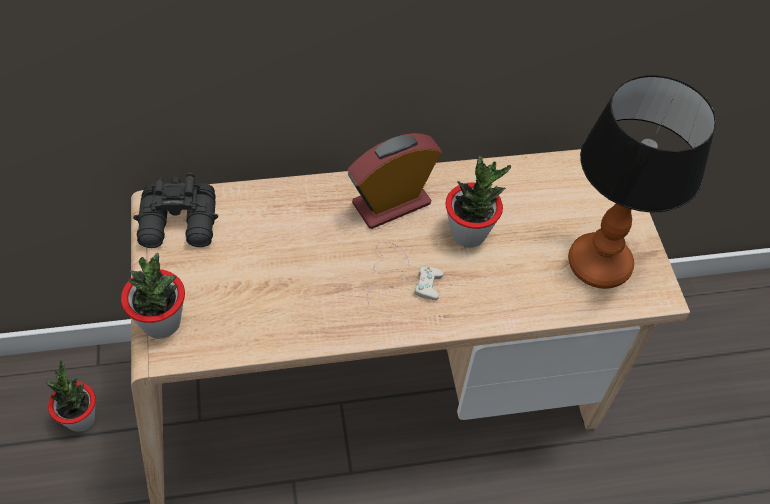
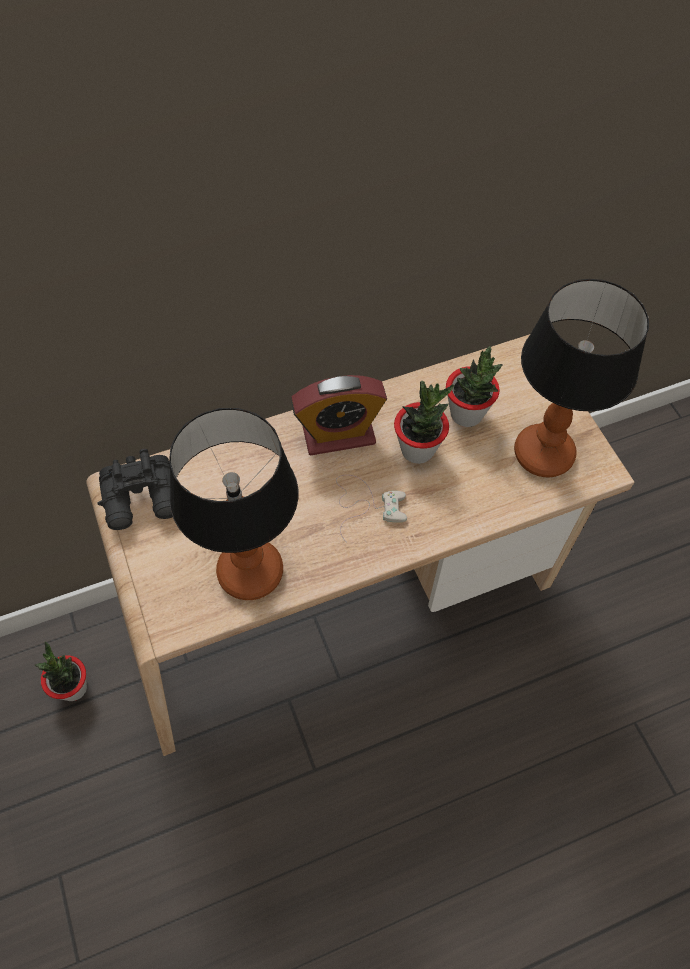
camera: 10 degrees left, 5 degrees up
potted plant [121,253,185,339] -> potted plant moved to [446,346,503,427]
alarm clock [348,133,442,229] -> alarm clock turned 150 degrees counterclockwise [291,375,387,455]
none -> table lamp [169,408,298,600]

